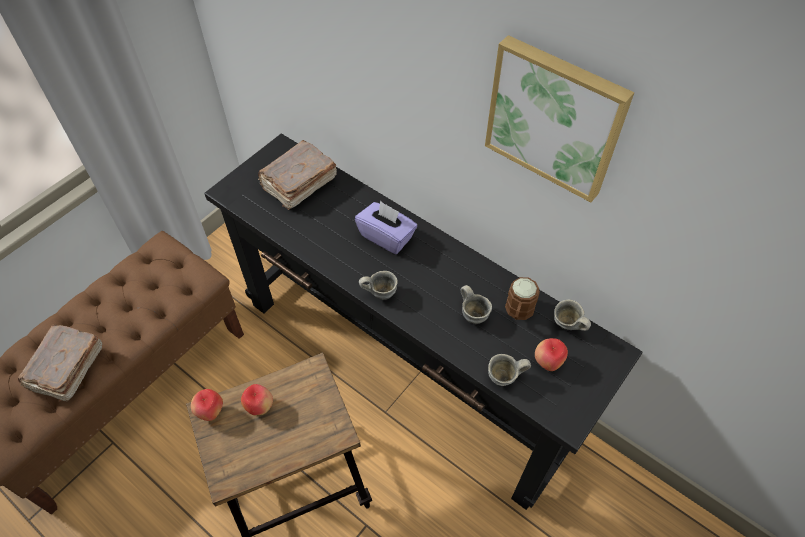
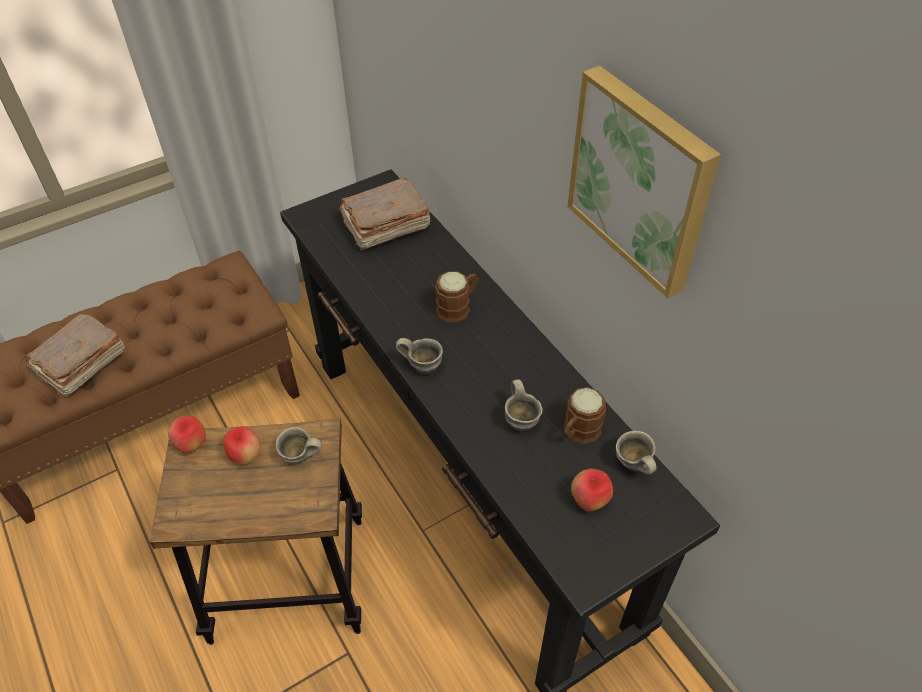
camera: 20 degrees right, 5 degrees down
purple tissue box [355,200,417,254] -> brown mug [435,271,479,322]
grey mug [488,354,531,386] -> grey mug moved to [276,427,322,463]

